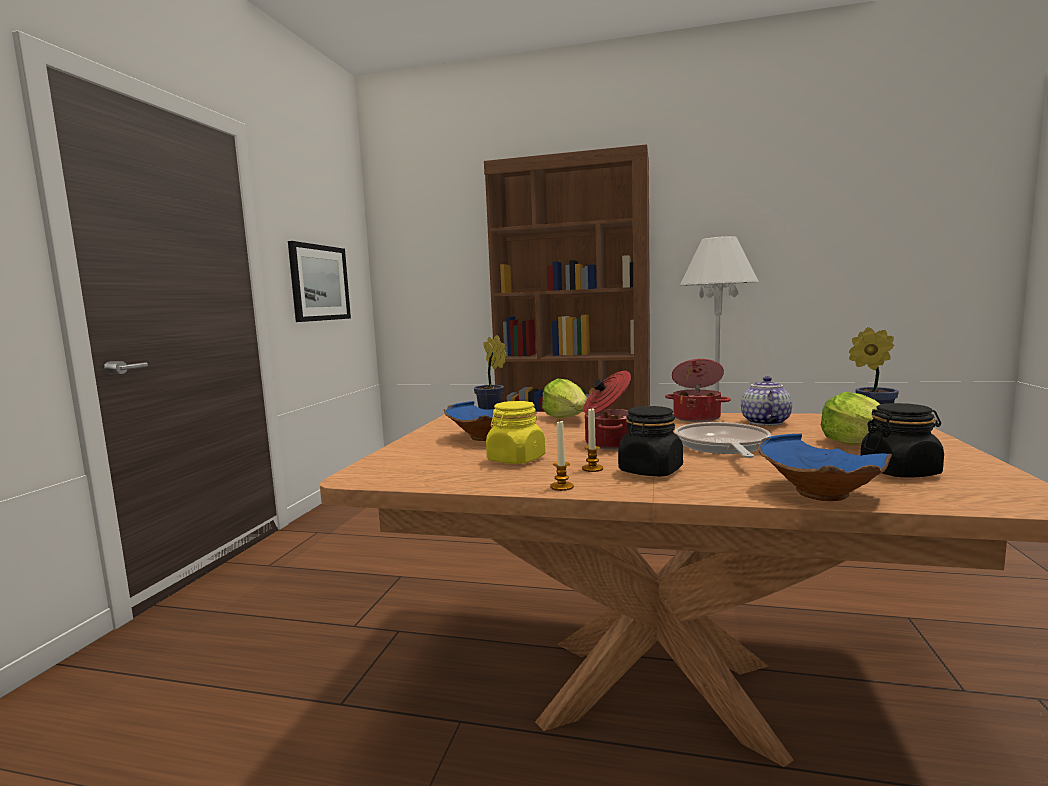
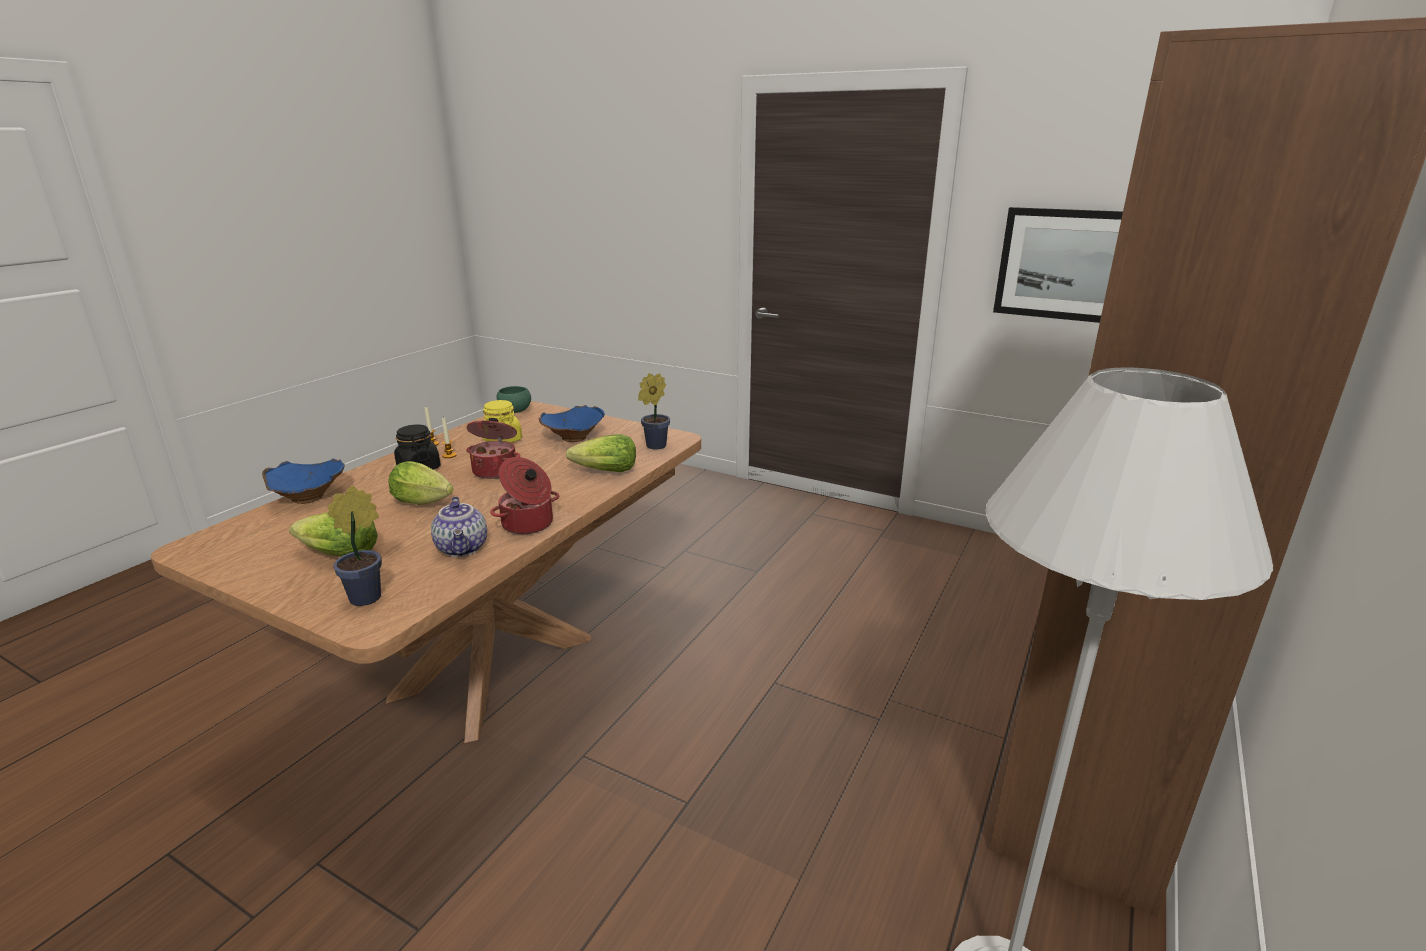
camera: 105 degrees right, 15 degrees up
frying pan [675,422,771,458] -> lettuce [388,461,453,505]
teapot [741,376,792,426] -> teapot turned 45 degrees clockwise [431,497,487,557]
black jar [860,403,944,478] -> none
none -> green bowl [497,386,531,413]

